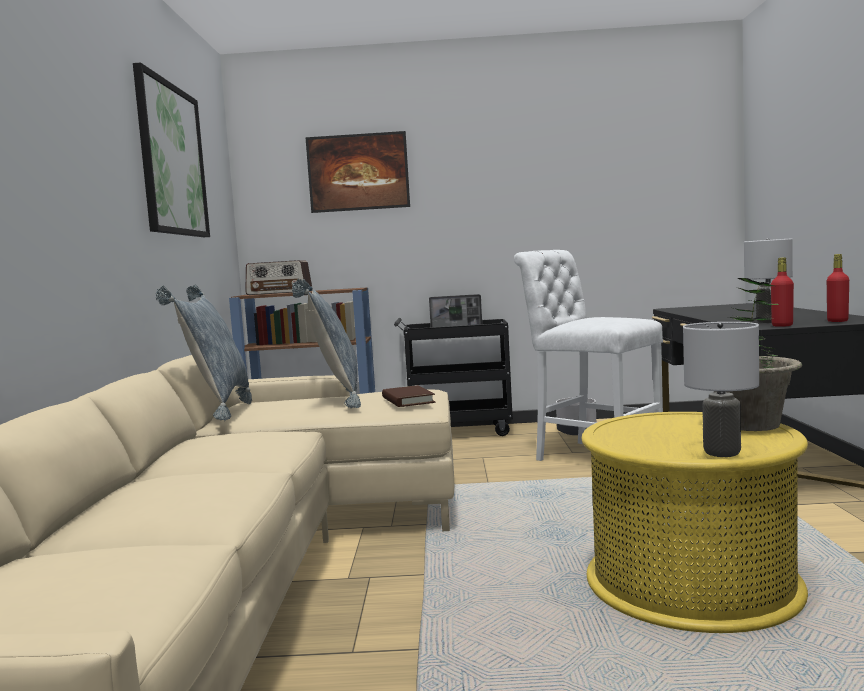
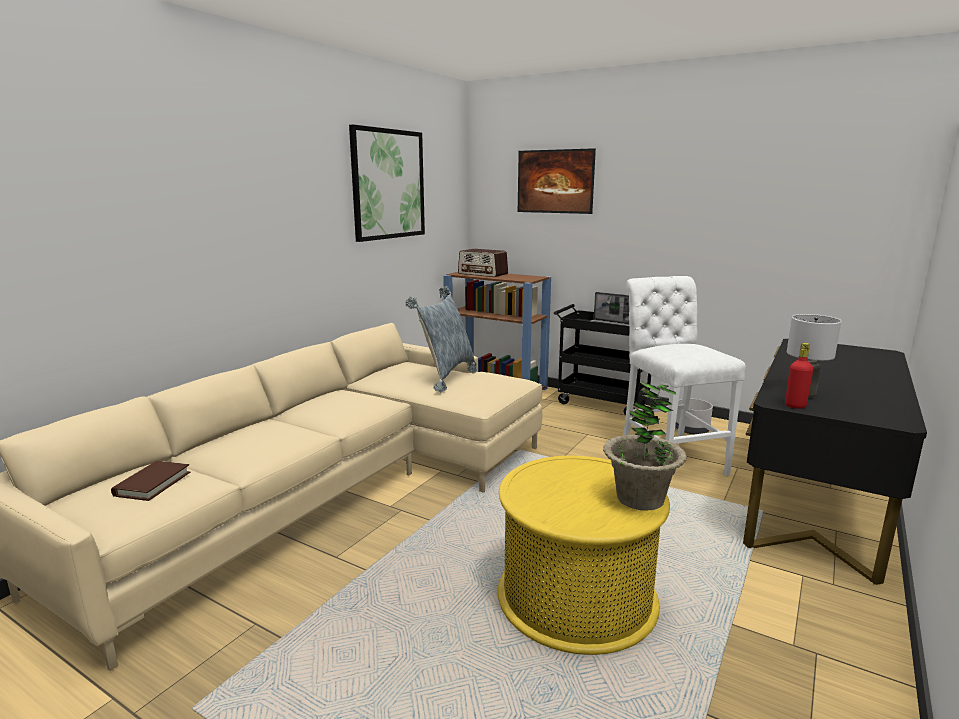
camera: 30 degrees right, 10 degrees up
pillow [156,285,252,421] -> none
brown book [382,385,435,407] -> brown book moved to [111,461,190,501]
white table lamp [683,322,759,457] -> none
red bottle [827,254,849,322] -> none

